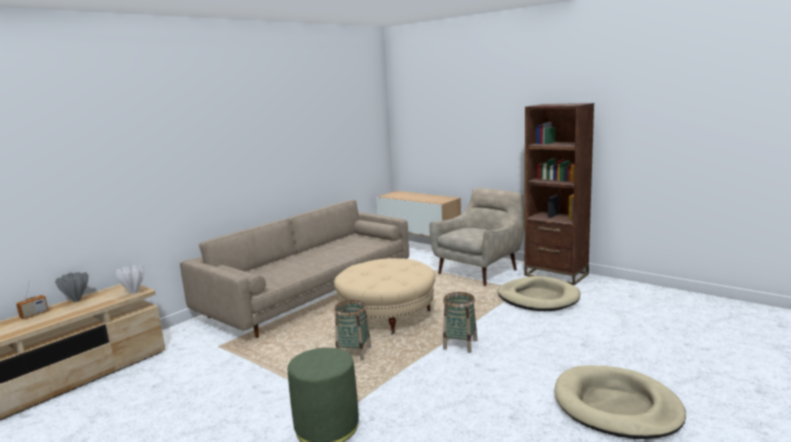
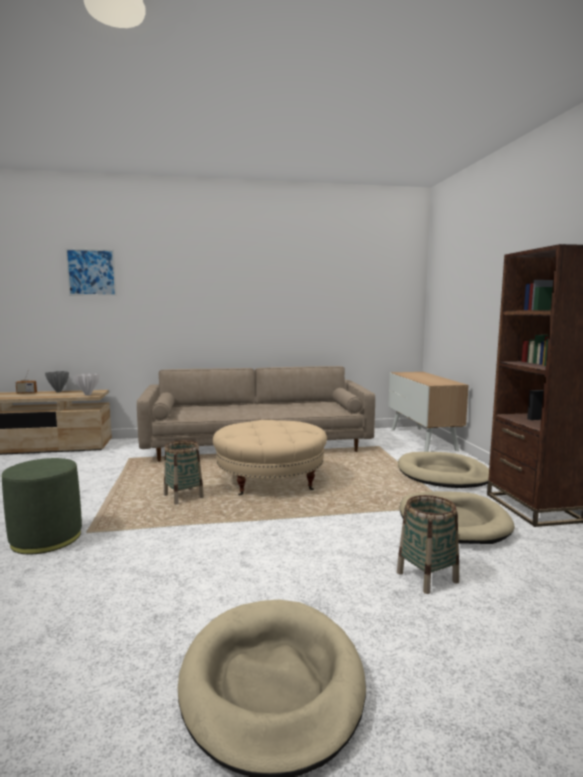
camera: 40 degrees right, 5 degrees down
beige armchair [429,188,525,286] -> beige dog bed [398,452,489,488]
basket [443,292,478,353] -> basket moved to [397,495,459,594]
none -> picture [65,248,117,296]

